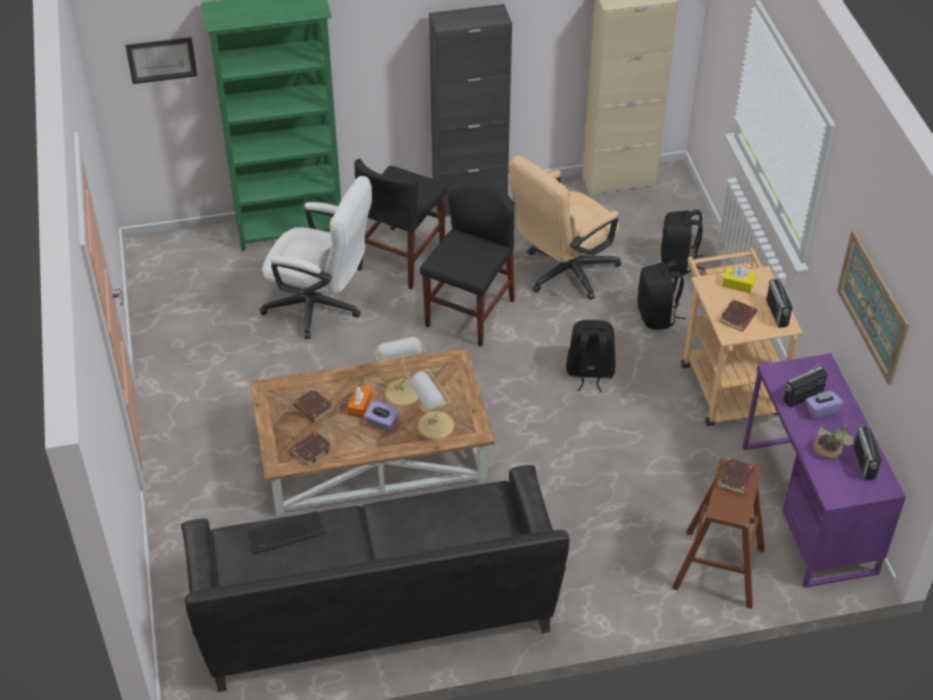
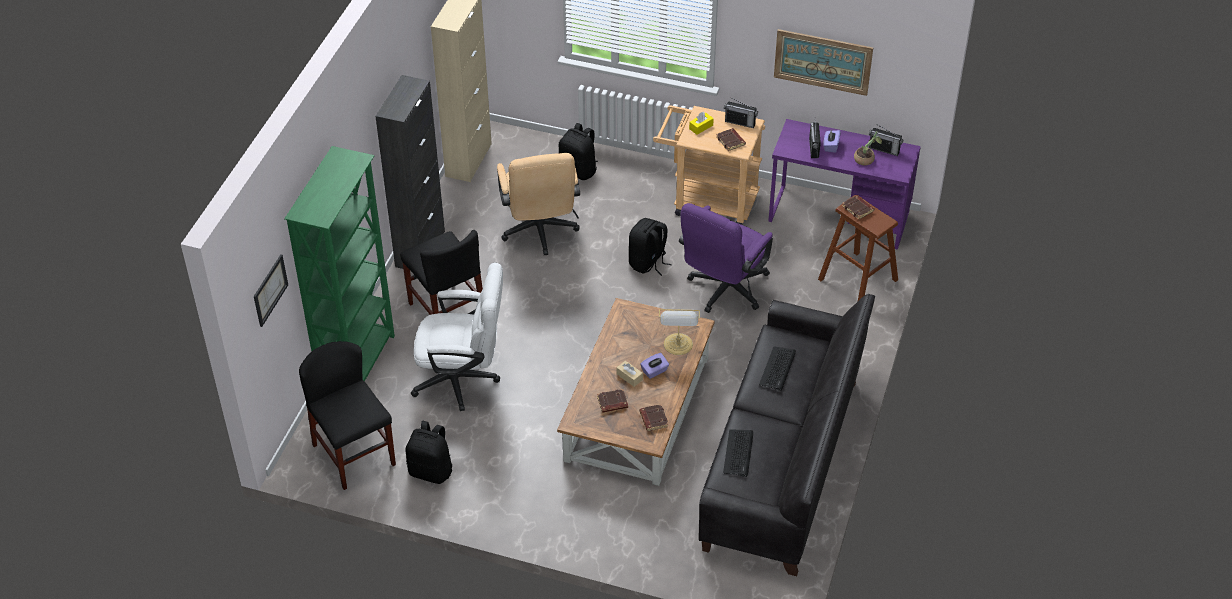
camera: 60 degrees left, 0 degrees up
white office chair [260,176,372,339] -> white office chair turned 45 degrees clockwise [411,263,503,411]
orange tissue box [347,386,371,418] -> beige tissue box [617,361,643,387]
table lamp [374,337,426,406] -> none
black chair [420,181,515,347] -> black chair moved to [299,341,396,490]
black backpack [637,260,686,330] -> black backpack moved to [405,421,453,484]
none -> purple office chair [679,203,773,313]
none -> keyboard [759,346,796,391]

